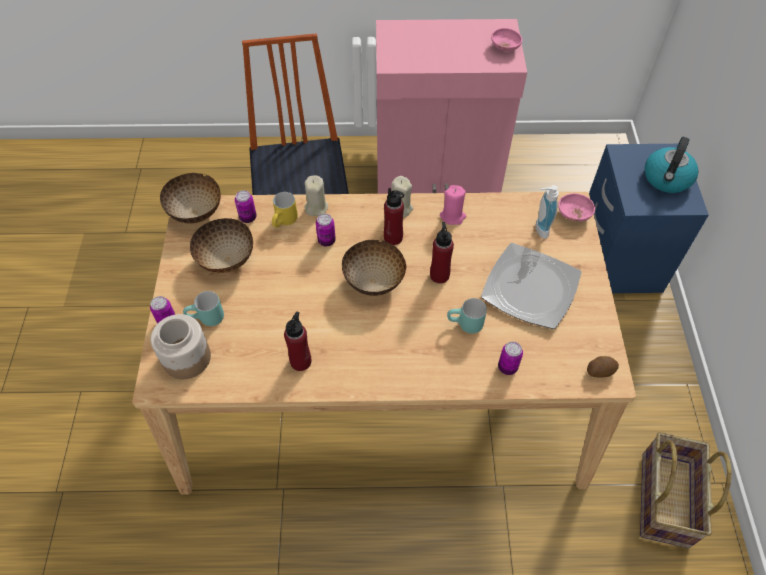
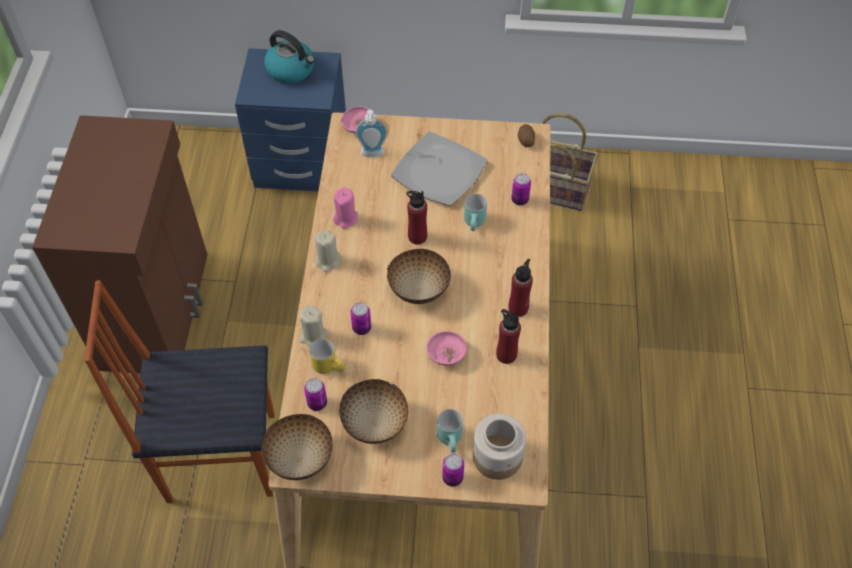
camera: 85 degrees left, 0 degrees up
pink cabinet [376,19,527,194] -> brown cabinet [32,115,208,374]
red bottle [384,188,404,245] -> red bottle moved to [508,259,533,317]
pink bowl [491,28,522,51] -> pink bowl moved to [427,331,467,366]

